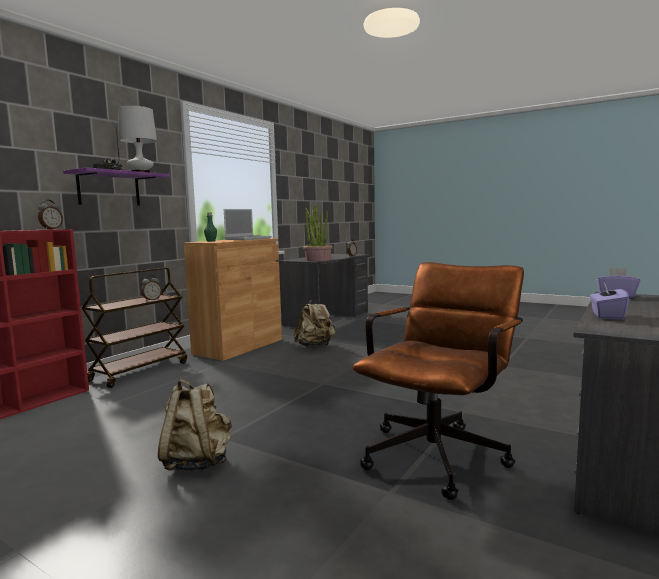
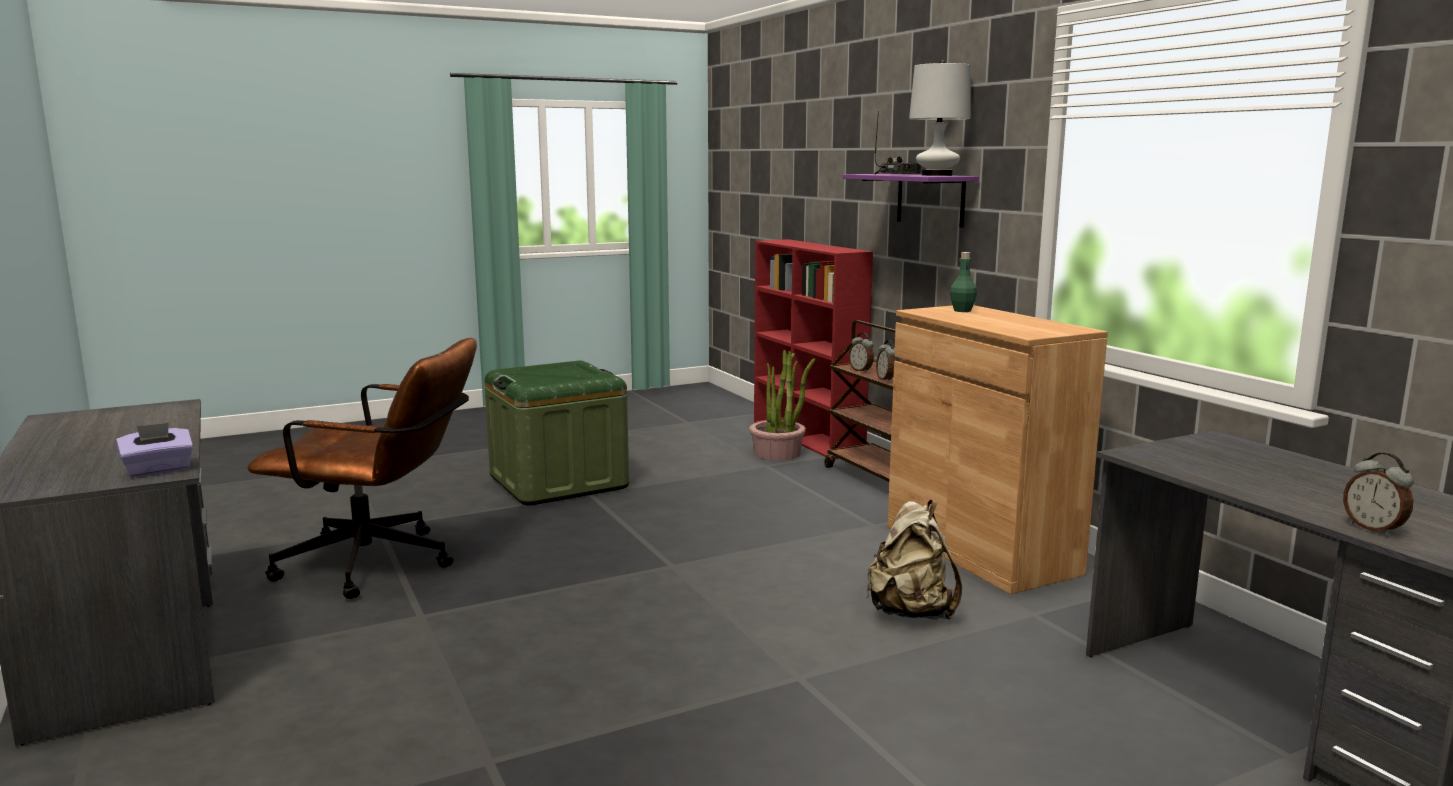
camera: 120 degrees right, 5 degrees up
alarm clock [38,200,63,229] -> alarm clock moved to [849,333,874,373]
beige backpack [158,379,232,472] -> green storage box [484,360,629,506]
laptop [224,209,272,240] -> none
potted plant [303,204,333,261] -> potted plant moved to [749,350,815,460]
brown office chair [353,262,524,500] -> brown office chair turned 60 degrees counterclockwise [247,338,477,599]
purple tissue box [590,282,629,320] -> none

